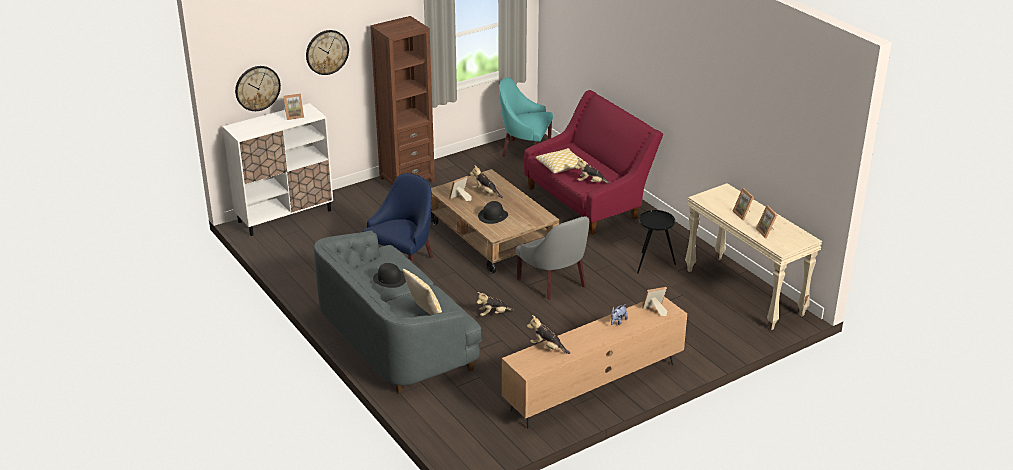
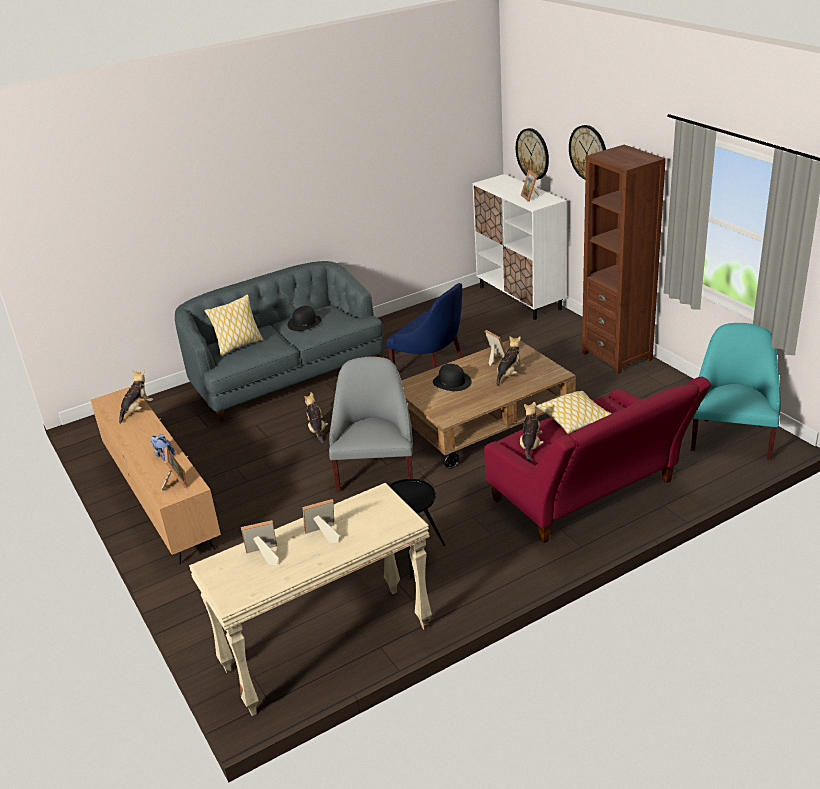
camera: 95 degrees right, 0 degrees up
grey armchair [516,216,589,300] -> grey armchair turned 120 degrees clockwise [329,357,413,492]

